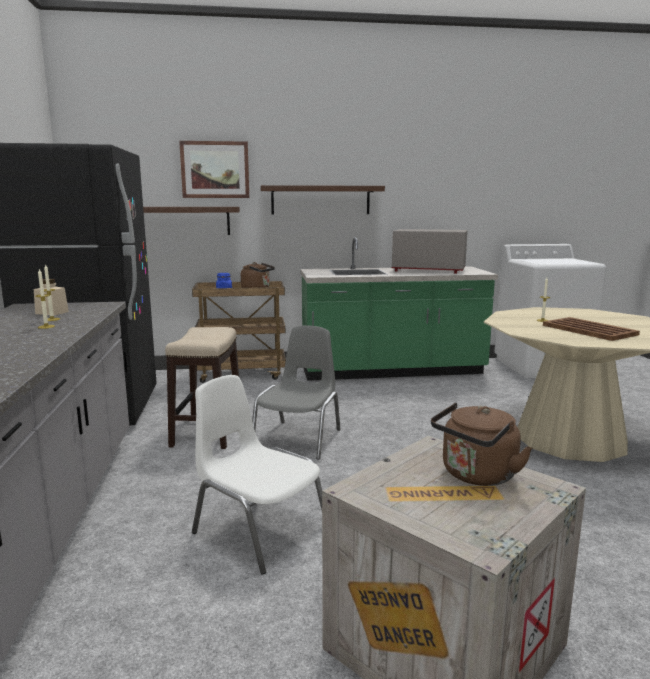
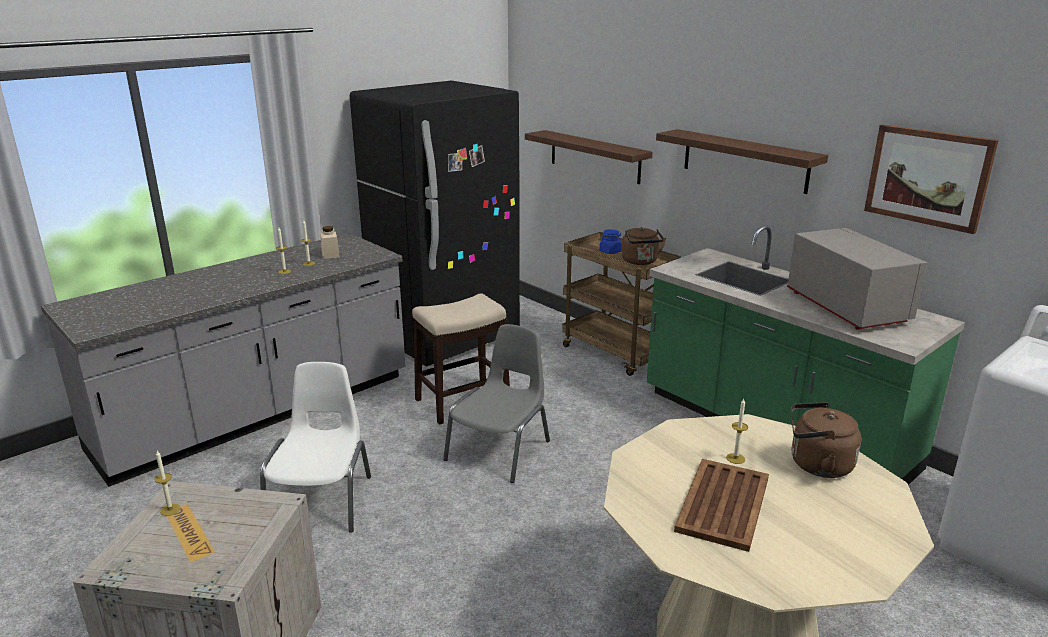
camera: 55 degrees right, 10 degrees up
picture [179,141,249,198] -> picture moved to [864,124,999,234]
grey chair [252,325,340,459] -> grey chair turned 45 degrees counterclockwise [443,324,550,483]
brown kettle [431,403,532,486] -> brown kettle moved to [791,402,861,478]
none -> candle [154,451,181,516]

